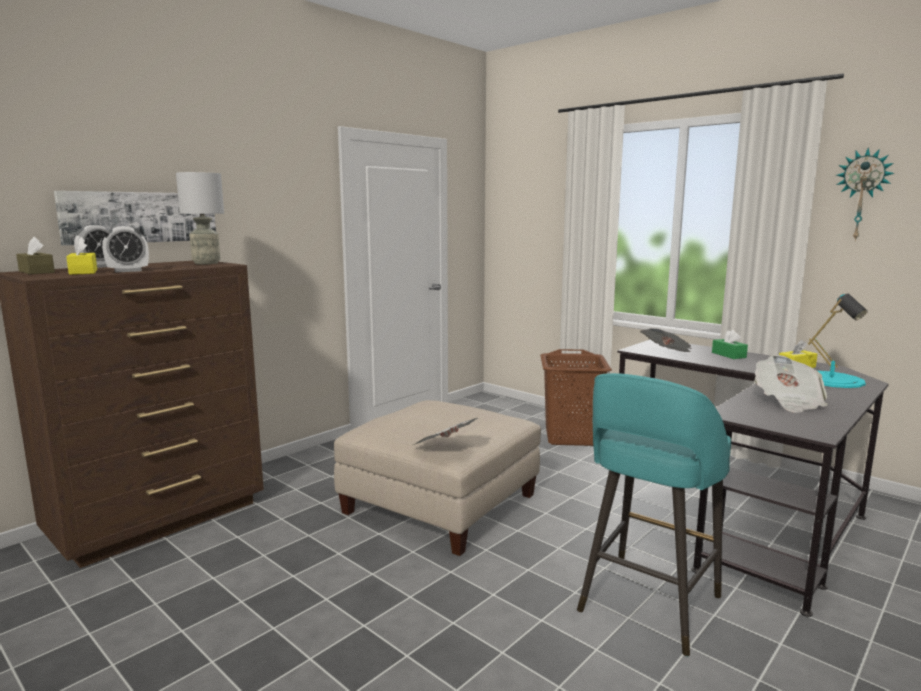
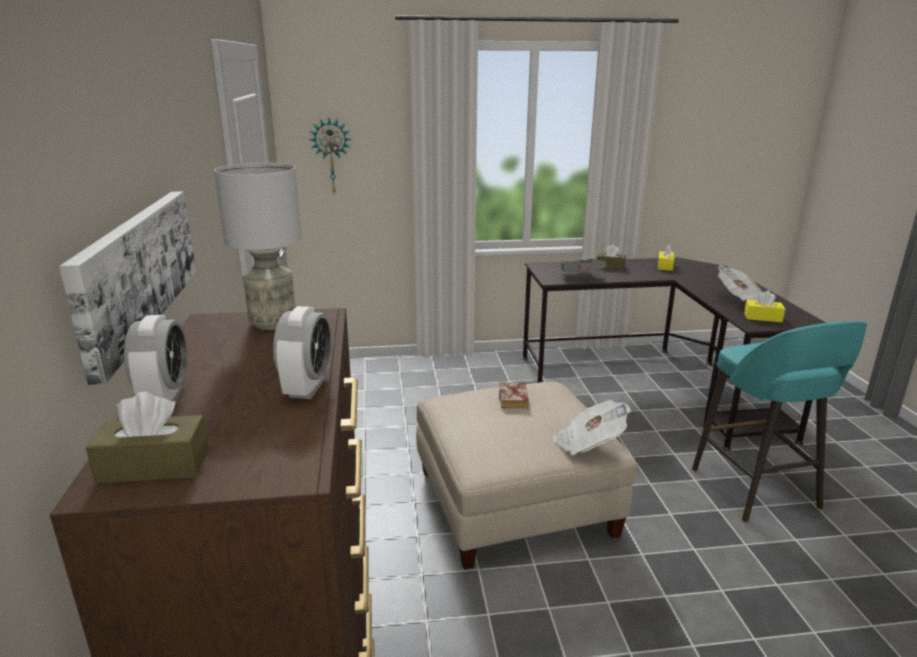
camera: 50 degrees left, 10 degrees up
yellow tissue box [66,237,97,275] -> yellow tissue box moved to [744,291,785,322]
brown laundry basket [540,349,612,446] -> none
green tissue box [712,329,748,359] -> brown tissue box [597,244,626,270]
turquoise table lamp [808,294,868,388] -> none
wall clock [836,148,895,241] -> wall clock moved to [309,118,351,193]
none -> book [499,383,529,408]

